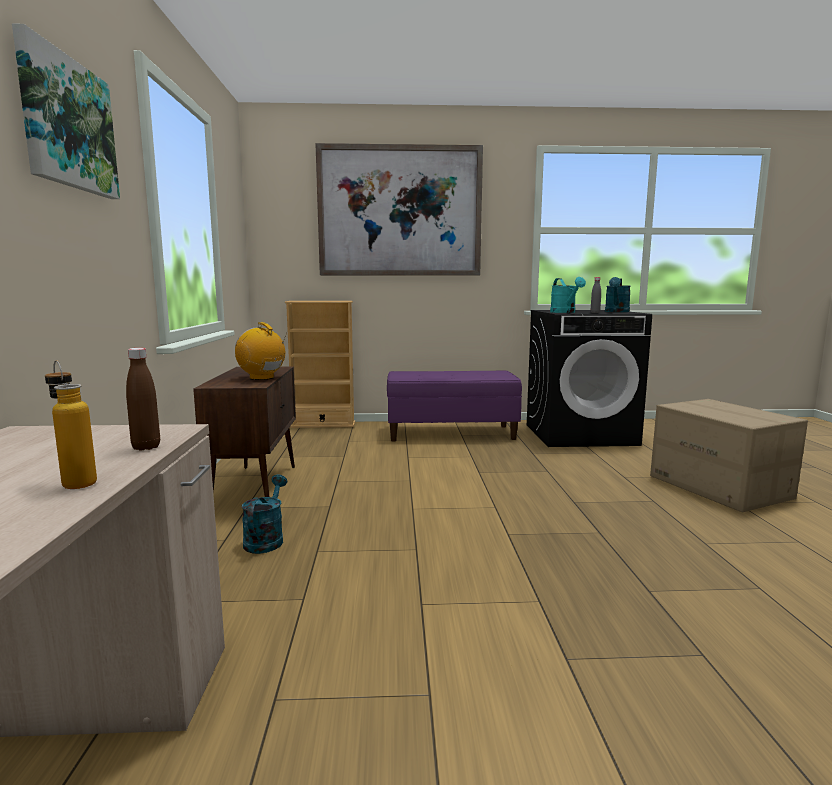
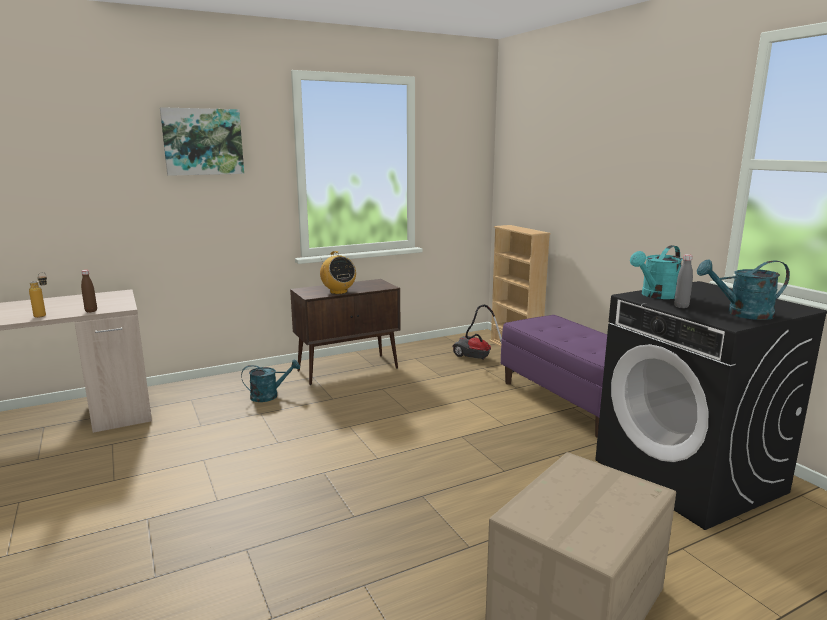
camera: 65 degrees right, 5 degrees up
radio [235,322,287,380] -> radio turned 135 degrees clockwise [320,251,356,294]
picture [315,143,483,276] -> none
none -> vacuum cleaner [452,305,515,373]

